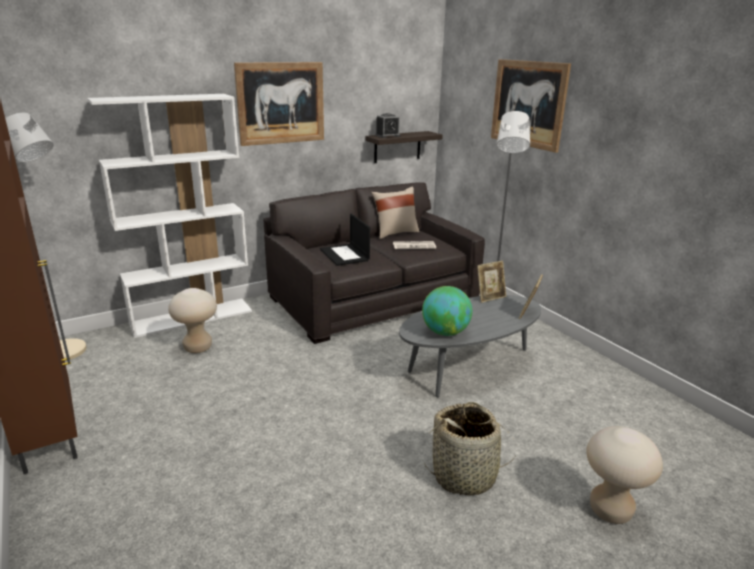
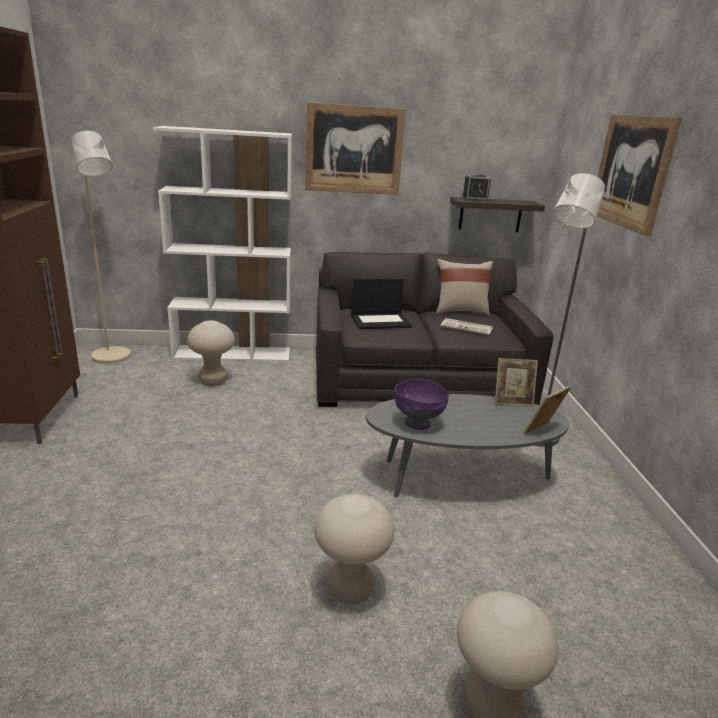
camera: 25 degrees right, 0 degrees up
laptop [320,214,370,266] -> laptop turned 105 degrees counterclockwise [351,278,412,329]
globe [422,286,472,336] -> purple bowl [395,379,449,430]
basket [424,402,515,496] -> beige stool [314,494,394,604]

